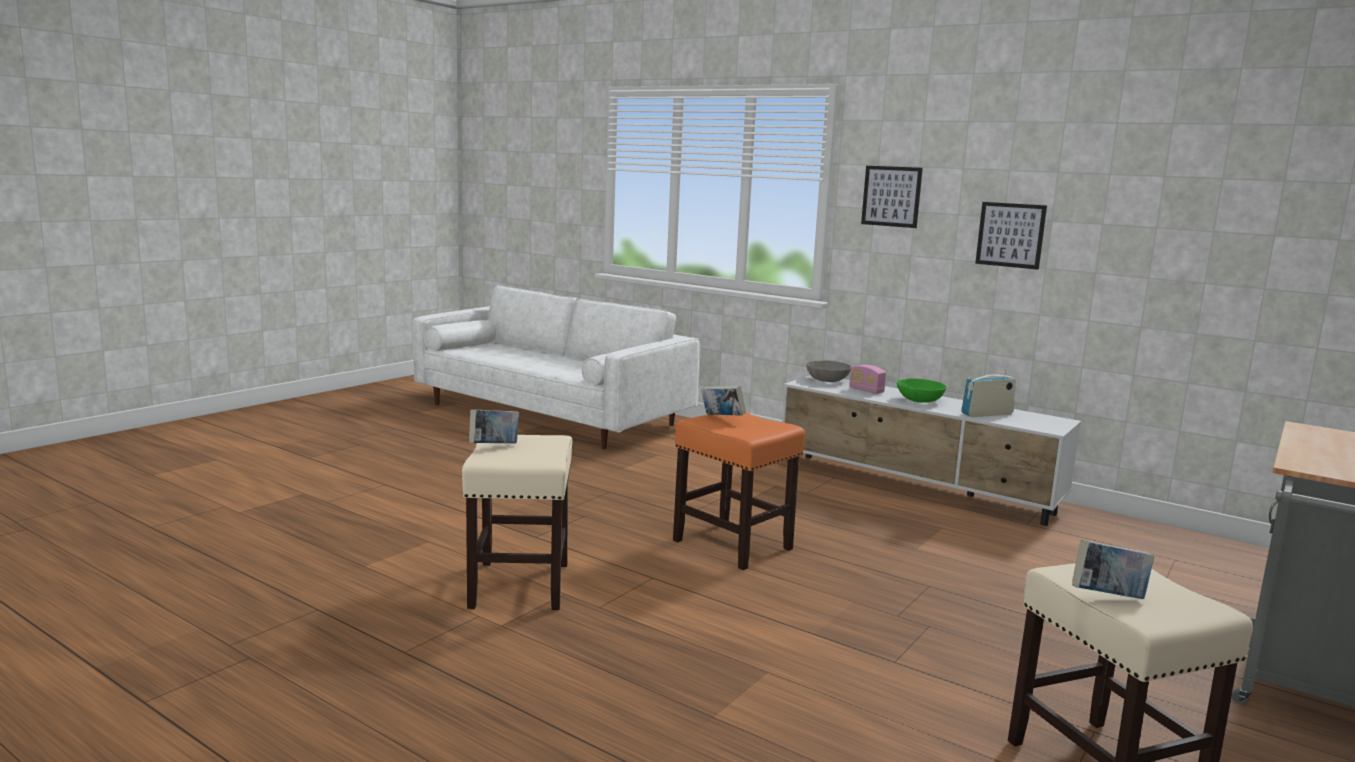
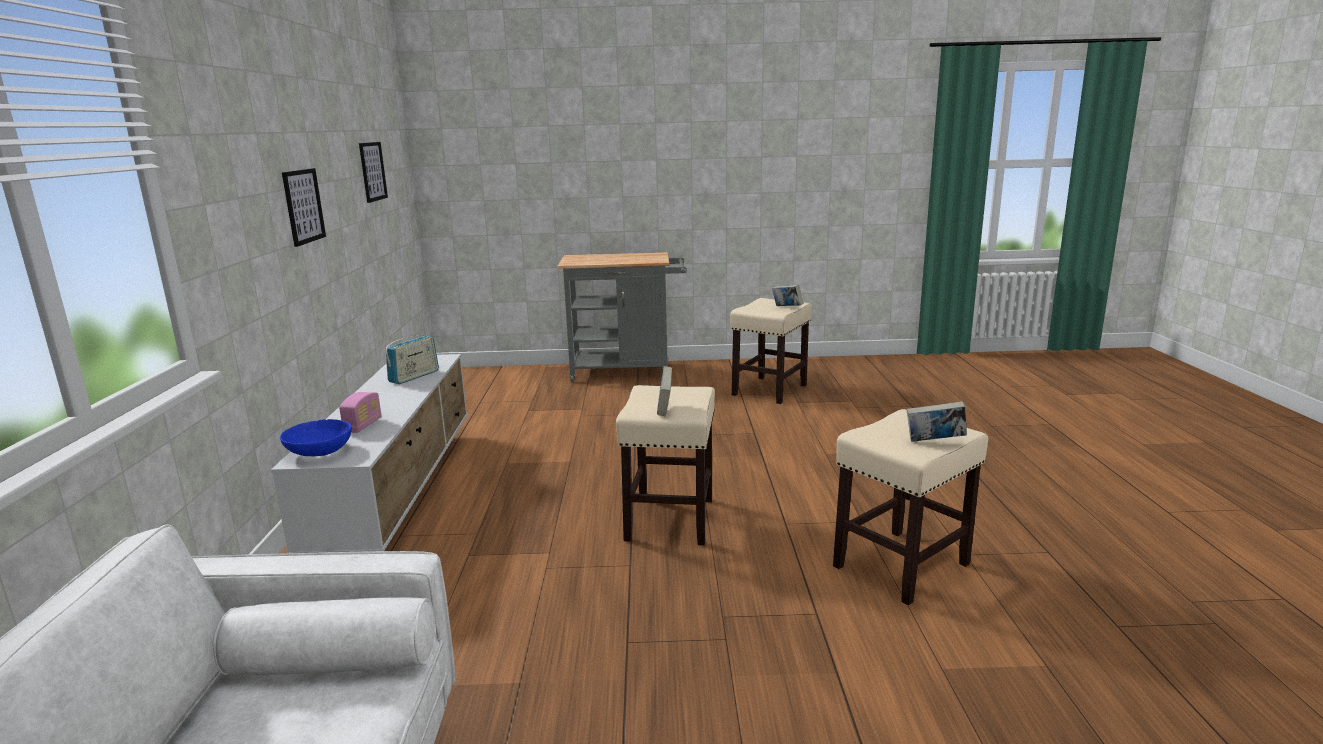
camera: 125 degrees left, 5 degrees up
orange stool [673,412,805,570] -> beige stool [616,385,715,545]
grey bowl [806,360,851,382] -> blue bowl [280,419,352,456]
picture [861,166,923,228] -> picture moved to [359,142,388,203]
green bowl [897,378,946,403] -> none
radio [961,369,1016,417] -> radio turned 90 degrees counterclockwise [386,335,439,384]

